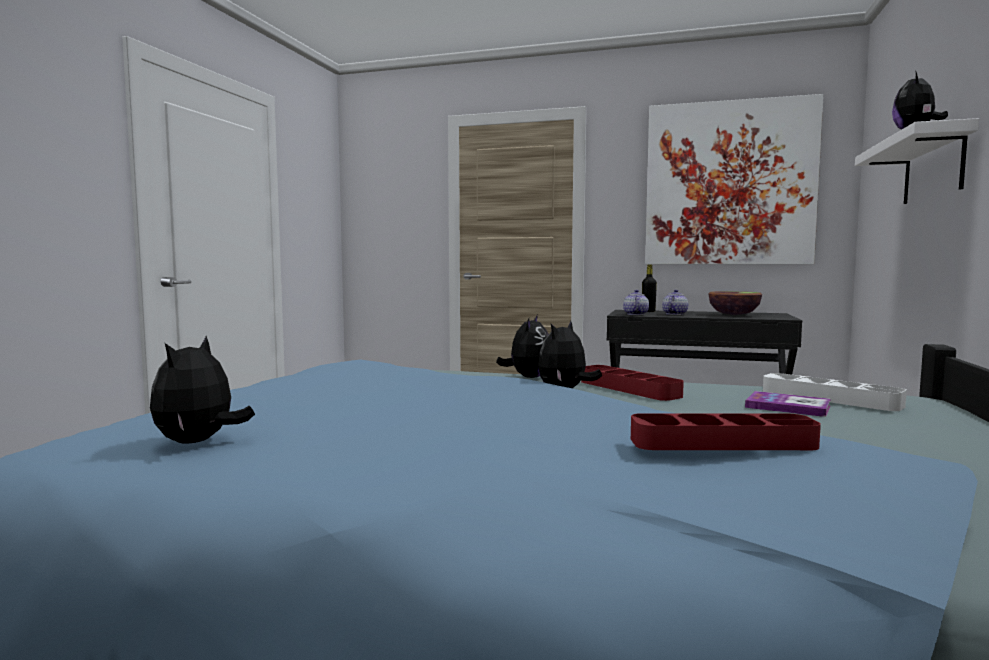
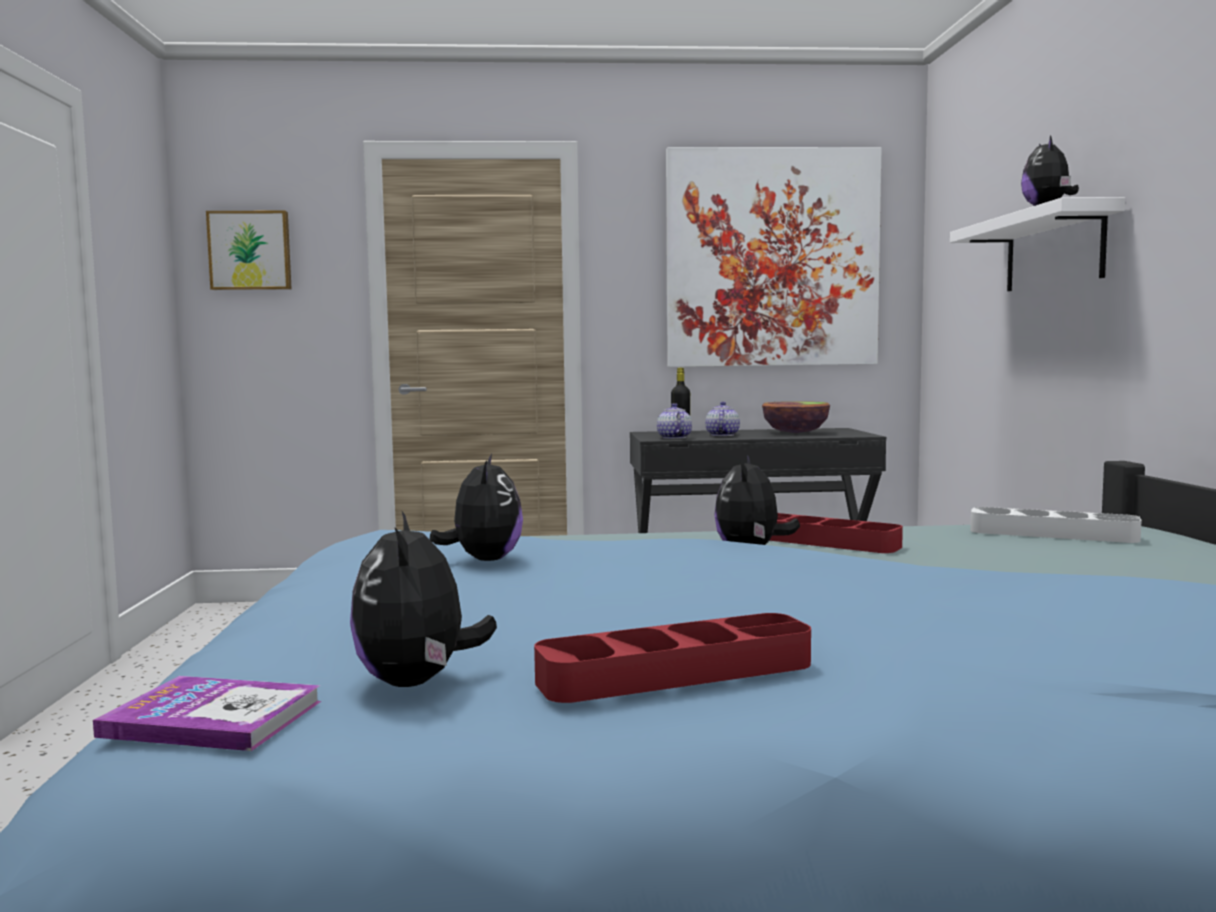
camera: 20 degrees left, 0 degrees up
plush toy [496,315,548,378] -> plush toy moved to [429,454,523,561]
red tray [631,413,821,450] -> red tray moved to [534,613,811,703]
book [745,391,831,417] -> book moved to [93,676,321,751]
none -> picture [206,211,292,290]

